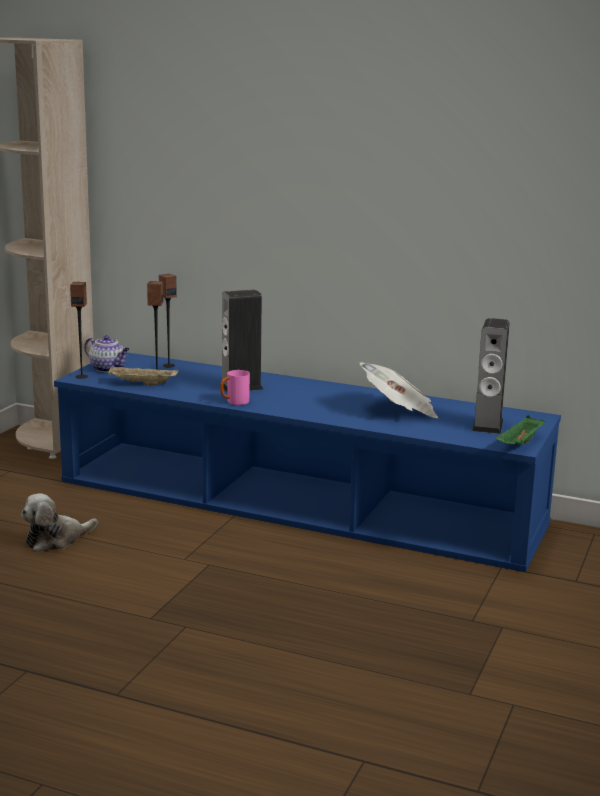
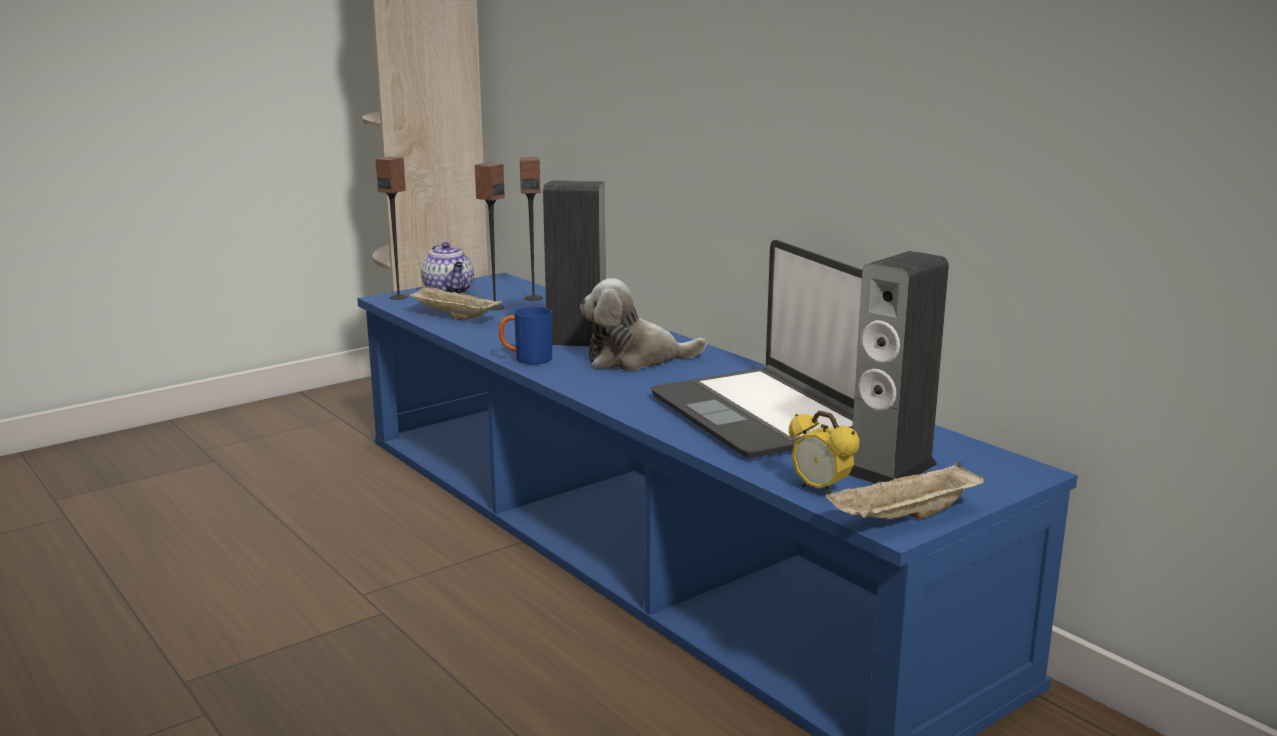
camera: 30 degrees right, 0 degrees up
plush toy [21,494,98,552] -> plush toy moved to [580,278,707,371]
pink mug [220,370,250,405] -> blue mug [499,307,552,364]
newspaper [360,362,438,418] -> laptop [651,240,862,458]
green tray [496,415,545,445] -> beige tray [826,462,985,520]
none -> alarm clock [789,411,860,494]

